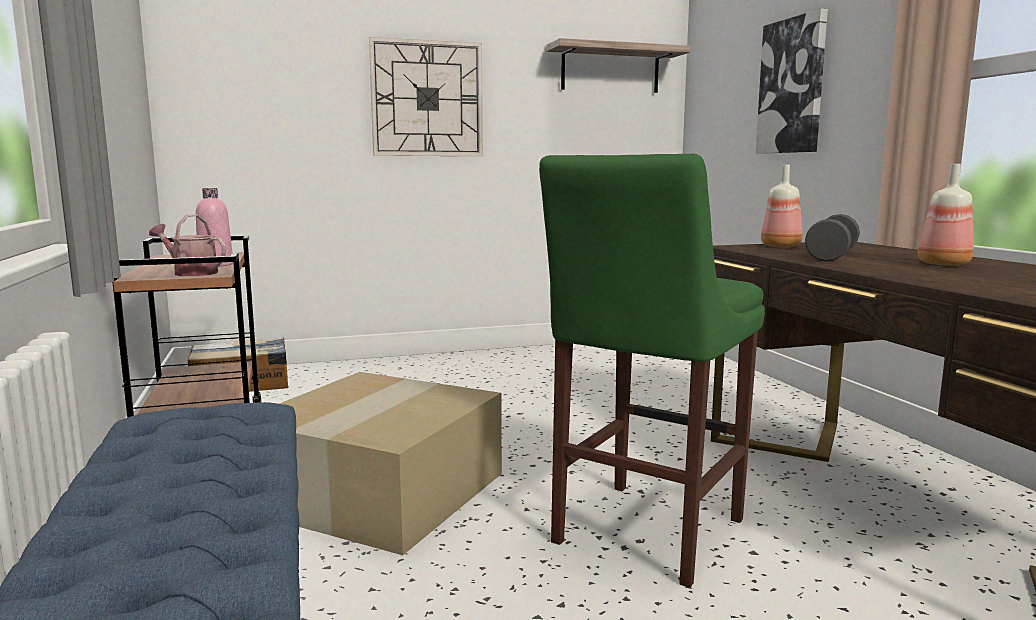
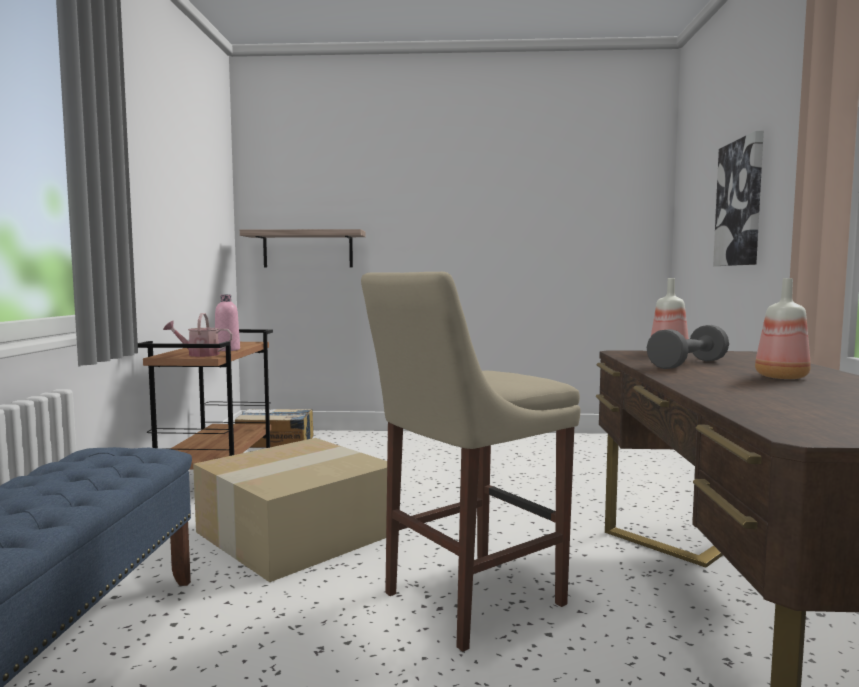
camera: 20 degrees right, 5 degrees down
watering can [149,214,226,276] -> watering can turned 45 degrees counterclockwise [163,313,232,357]
wall clock [369,37,483,156] -> none
green stool [539,154,765,588] -> beige stool [361,272,581,652]
shelf [546,38,690,93] -> shelf moved to [240,229,366,267]

